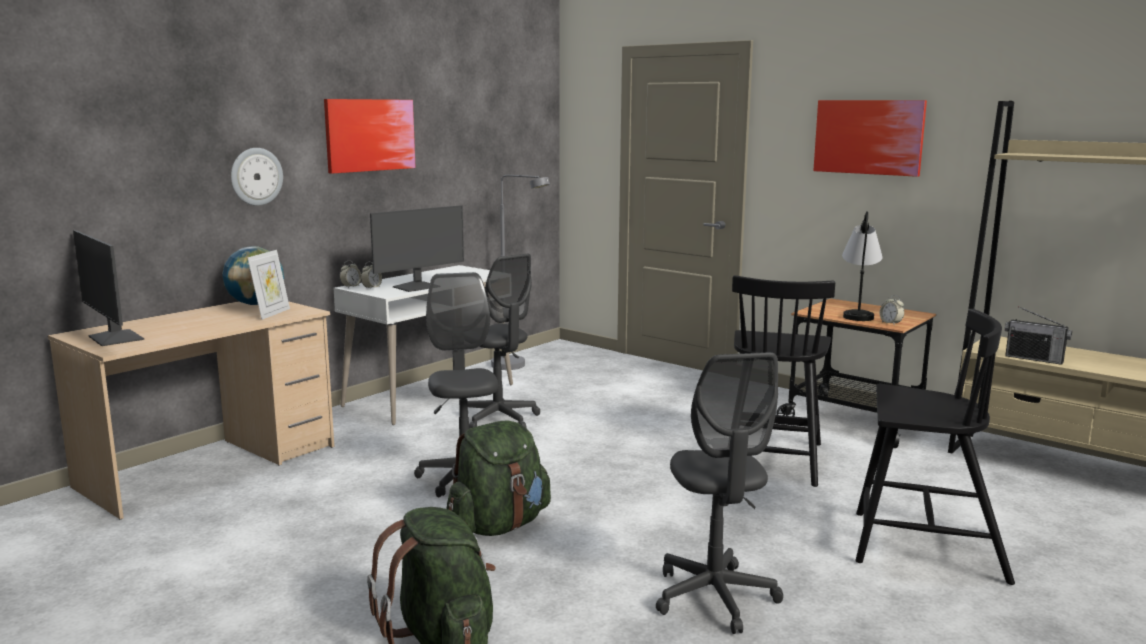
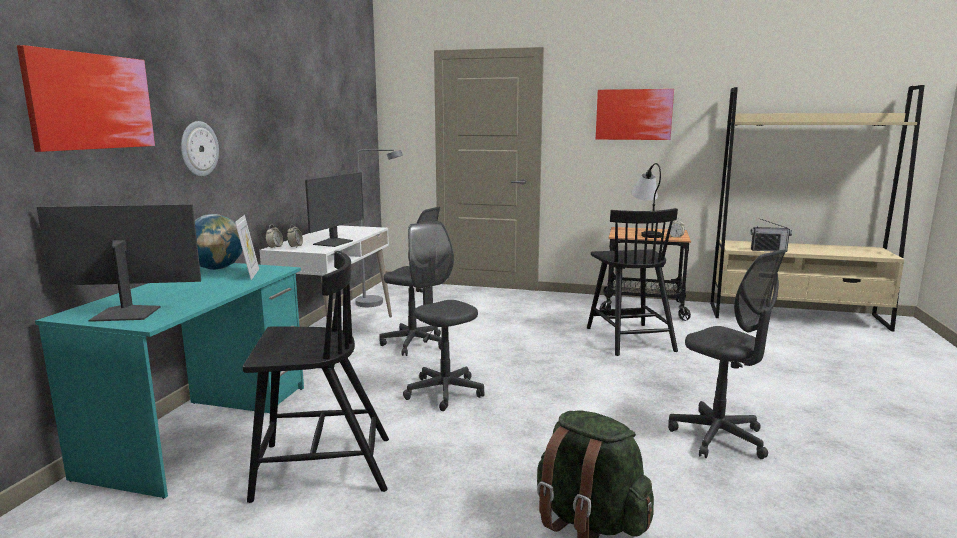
camera: 25 degrees left, 0 degrees up
beige desk [48,301,334,520] -> turquoise desk [35,263,304,499]
monitor [73,230,144,346] -> monitor turned 150 degrees clockwise [37,204,201,322]
picture [324,99,416,174] -> picture moved to [17,45,155,152]
green backpack [447,420,551,536] -> none
black chair [855,309,1015,585] -> black chair moved to [243,251,389,503]

